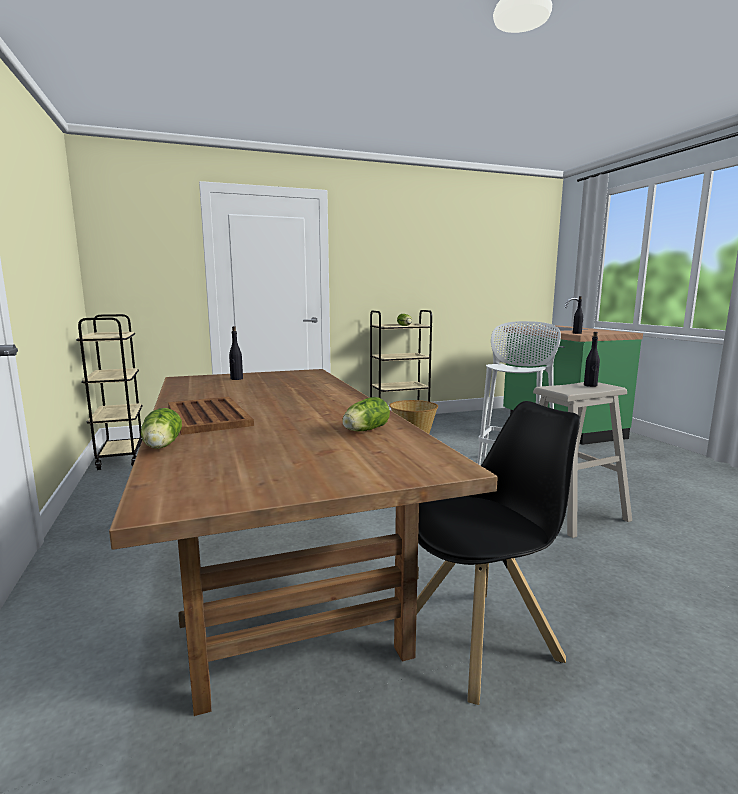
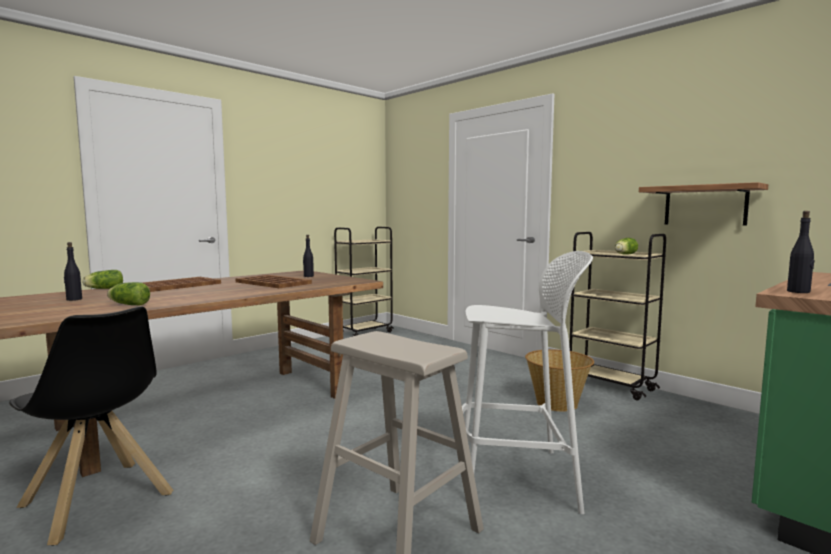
camera: 65 degrees right, 5 degrees down
black bottle [584,332,600,387] -> black bottle moved to [64,242,82,301]
none -> brown tray [235,275,312,288]
none -> shelf [639,182,768,225]

